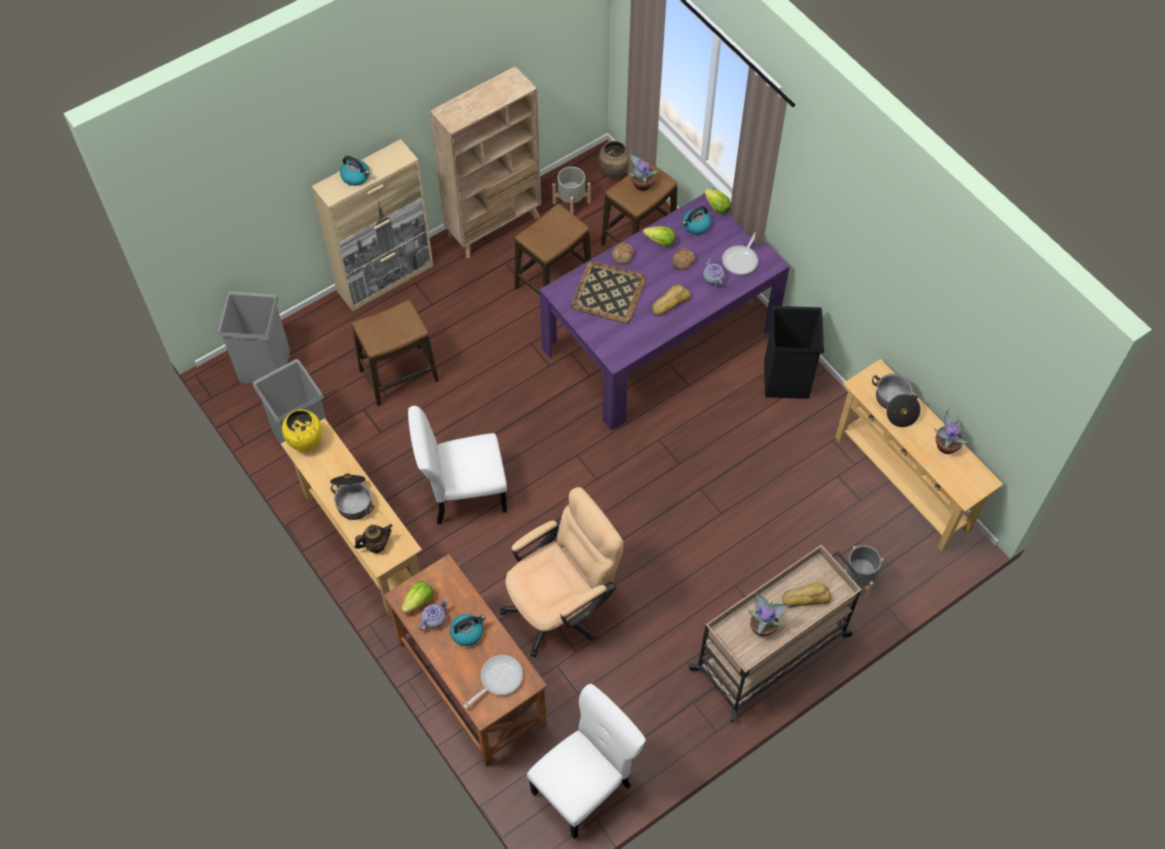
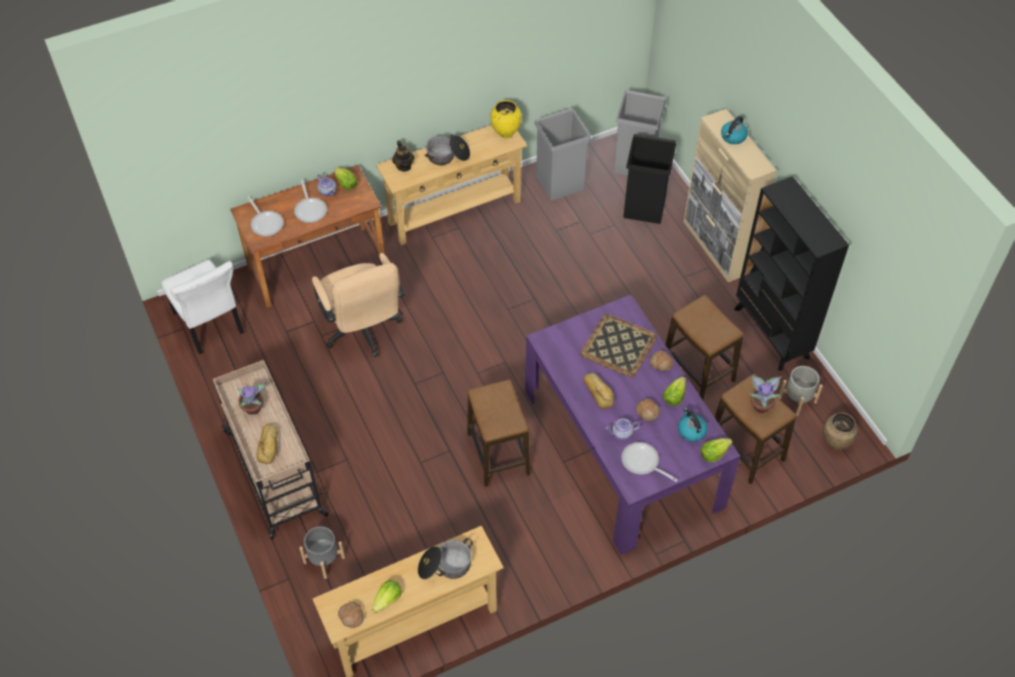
camera: 100 degrees right, 5 degrees down
stool [352,300,439,406] -> stool moved to [467,379,530,487]
white chair [408,406,507,524] -> none
beige bookcase [430,66,541,258] -> black bookcase [734,176,849,371]
kettle [450,614,486,646] -> frying pan [294,180,327,223]
black trash can [764,306,824,399] -> black trash can moved to [623,134,676,224]
potted plant [934,408,969,454] -> lettuce [372,580,402,613]
none -> bread [338,602,364,628]

